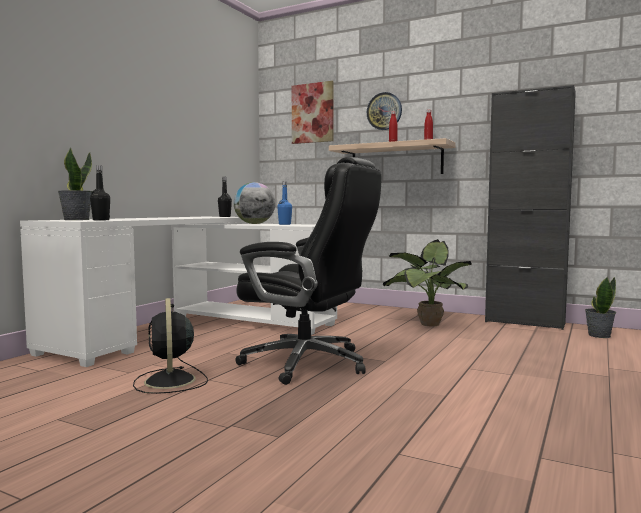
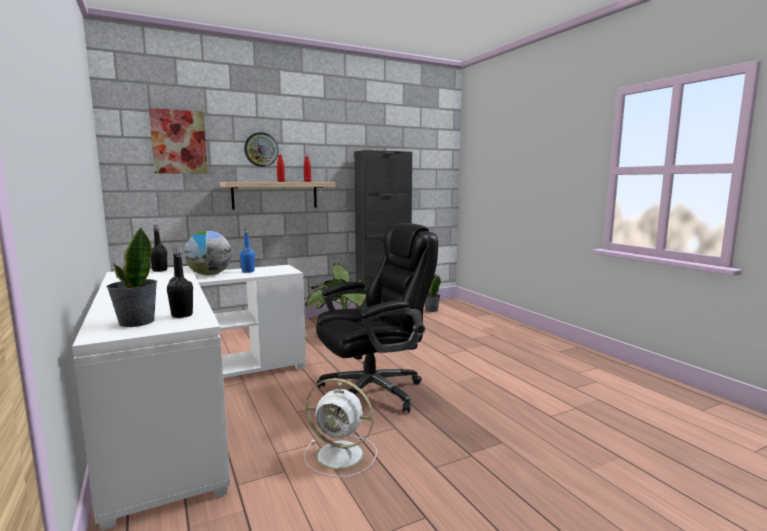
camera: 55 degrees left, 5 degrees up
black fan [133,298,208,394] -> white fan [304,378,377,477]

